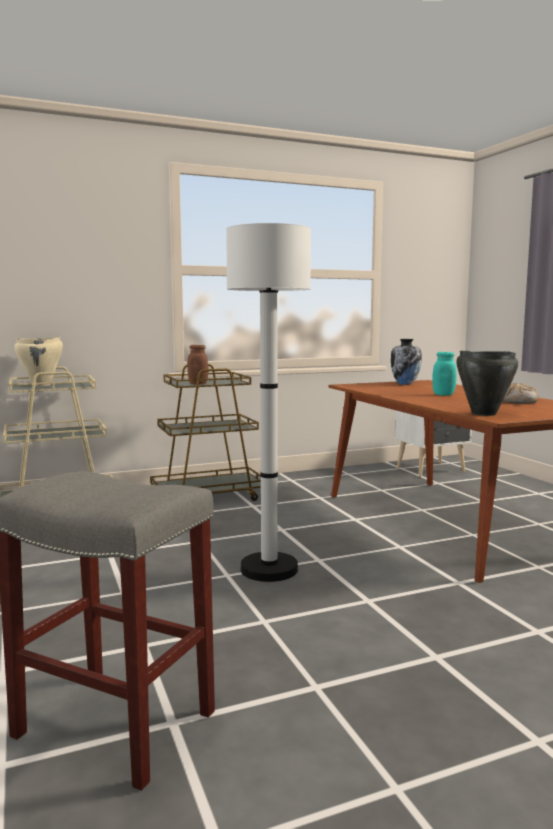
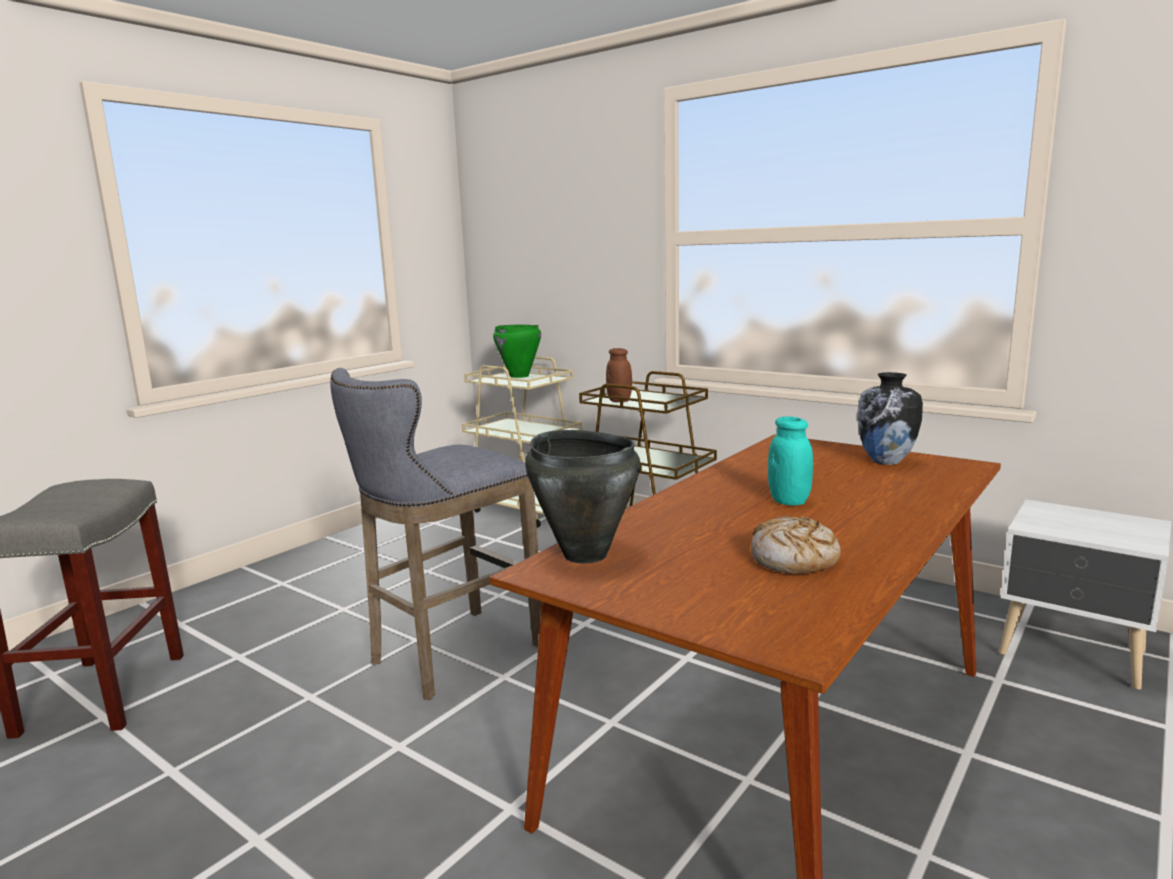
camera: 60 degrees right, 5 degrees up
beige cooking pot [14,337,63,386] -> green cooking pot [493,325,541,378]
white floor lamp [226,223,311,582] -> grey stool [330,368,542,700]

